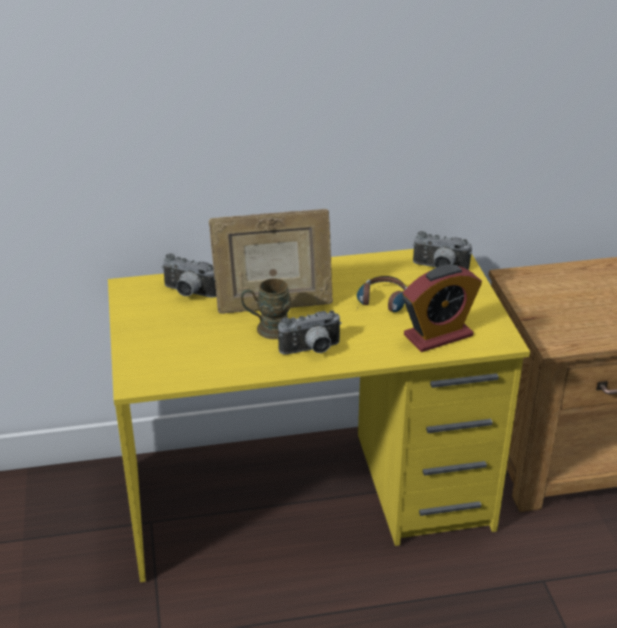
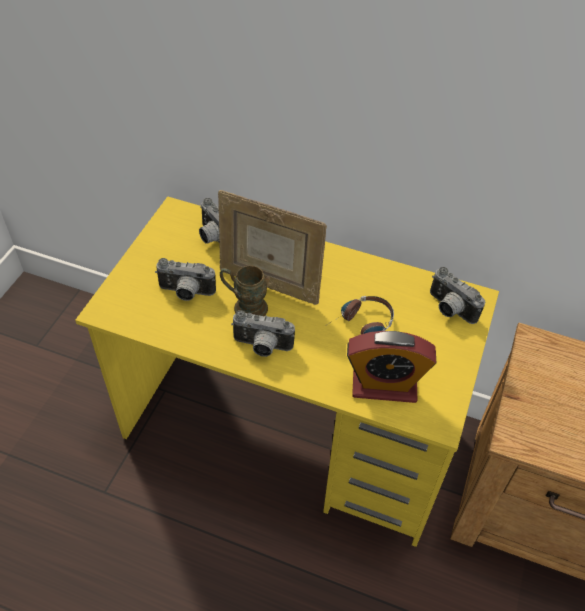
camera: 30 degrees right, 15 degrees up
none -> camera [155,258,216,301]

